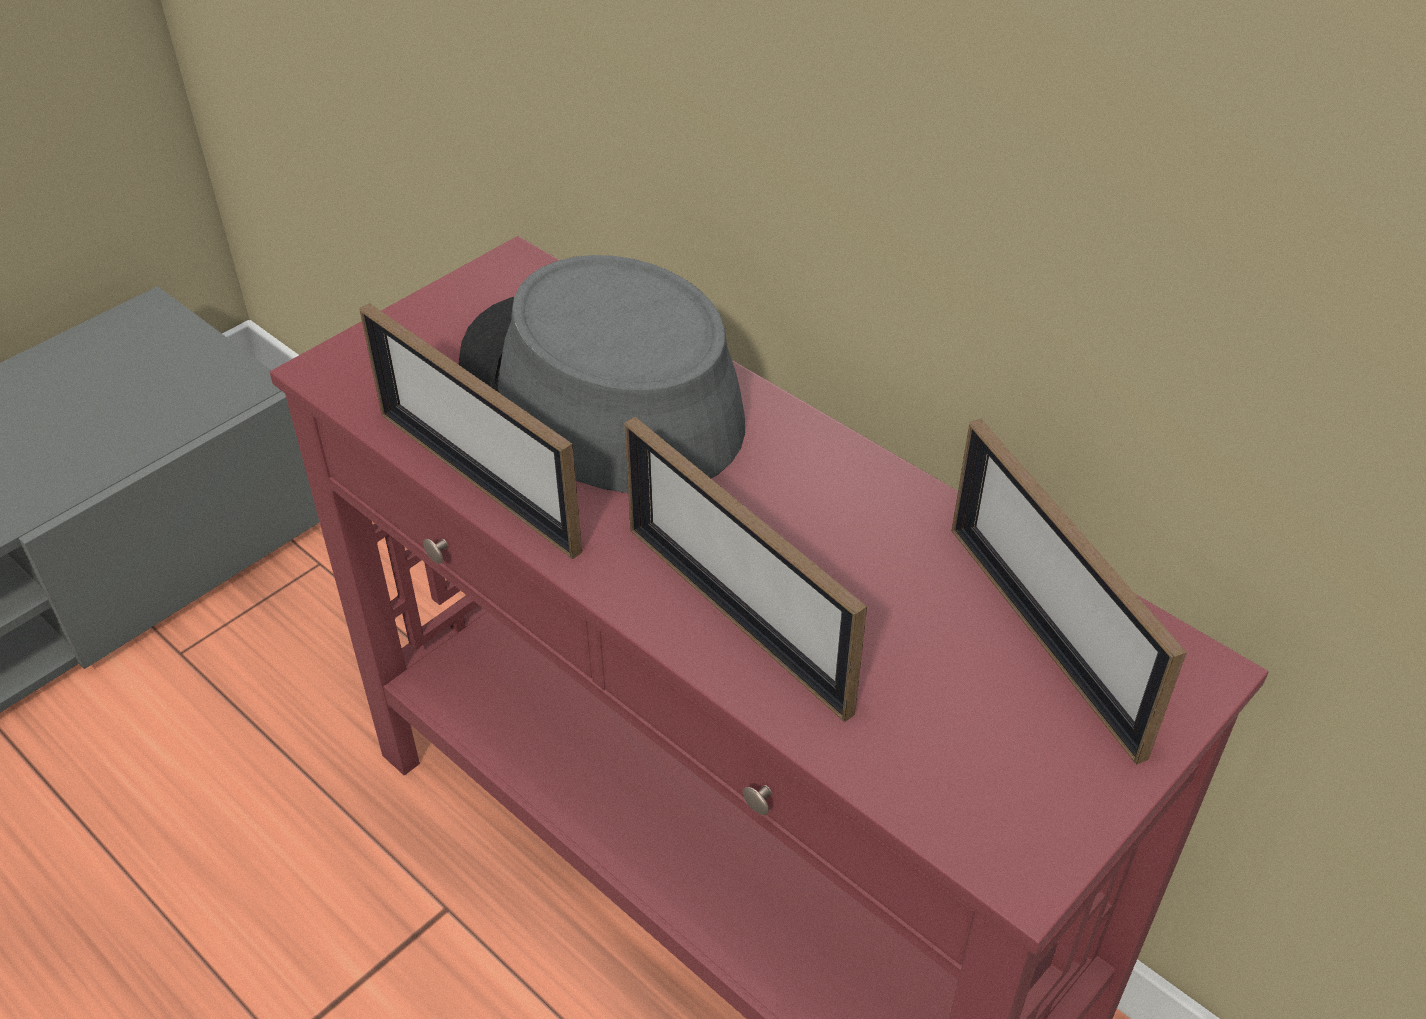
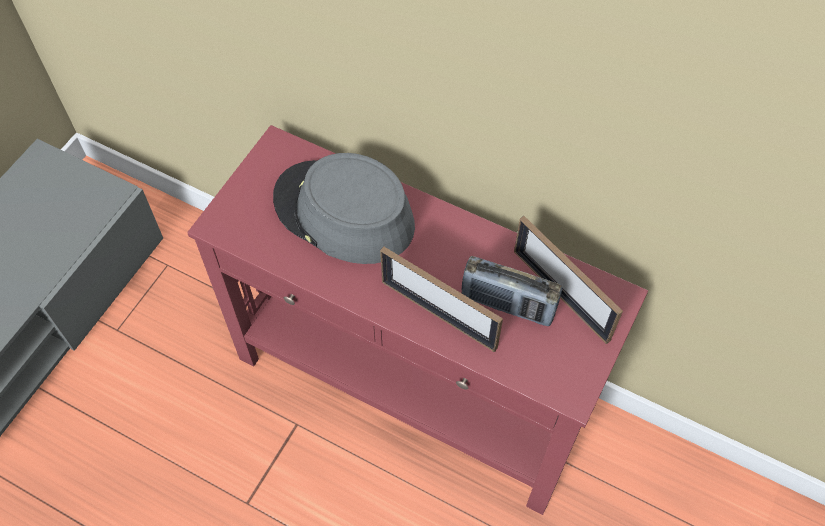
camera: 15 degrees left, 15 degrees up
picture frame [360,303,582,559] -> none
none -> radio [462,256,562,326]

